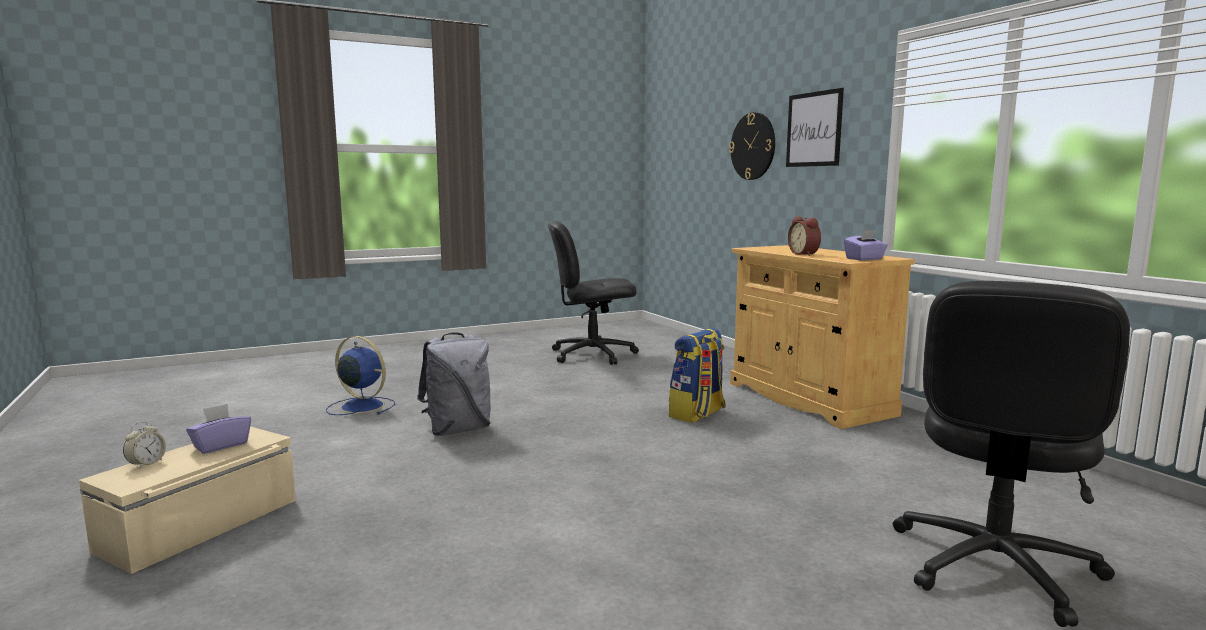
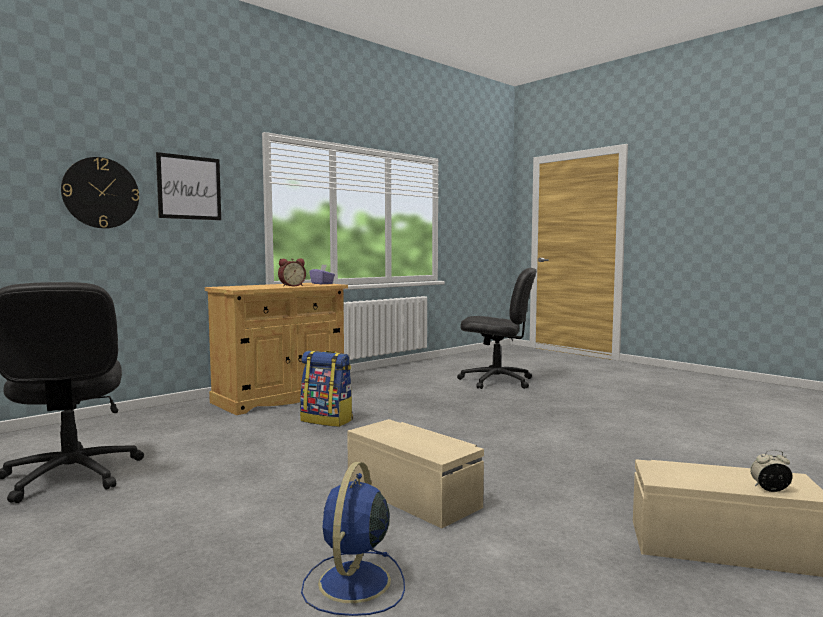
camera: 105 degrees left, 5 degrees down
purple tissue box [186,404,251,454] -> none
grey backpack [417,332,491,436] -> beige storage box [347,419,484,528]

